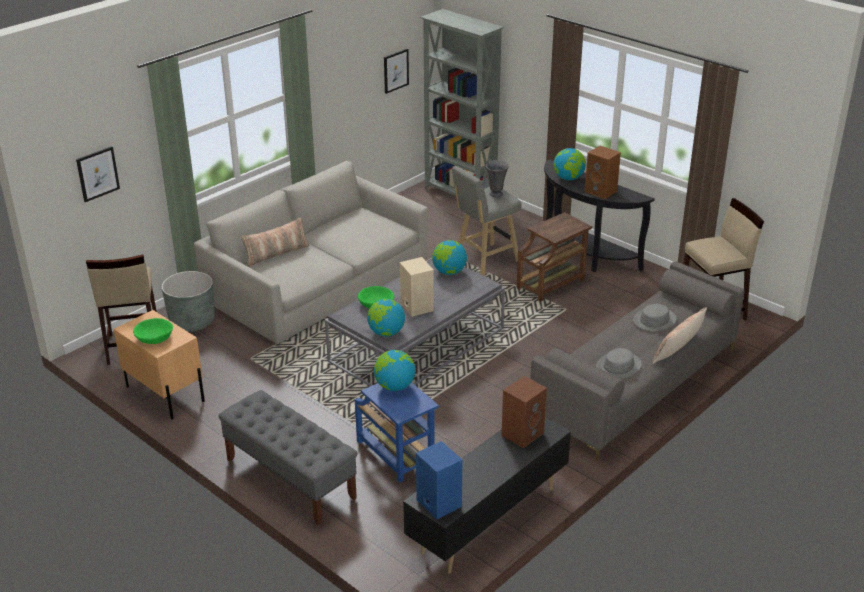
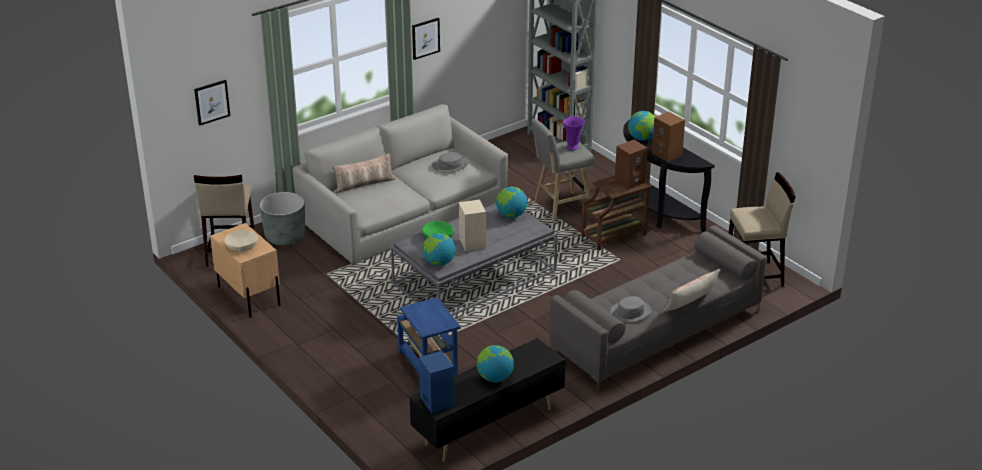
camera: 10 degrees right, 0 degrees up
green bowl [133,318,173,344] -> beige bowl [224,230,258,252]
grey bench [218,390,357,525] -> none
globe [374,350,415,391] -> globe moved to [477,345,514,382]
picture [384,49,409,94] -> picture moved to [412,18,440,60]
grey vase [486,160,509,197] -> purple vase [563,116,585,150]
brown speaker [501,376,547,448] -> brown speaker moved to [615,140,648,190]
grey hat [633,304,677,331] -> grey hat moved to [432,152,468,173]

